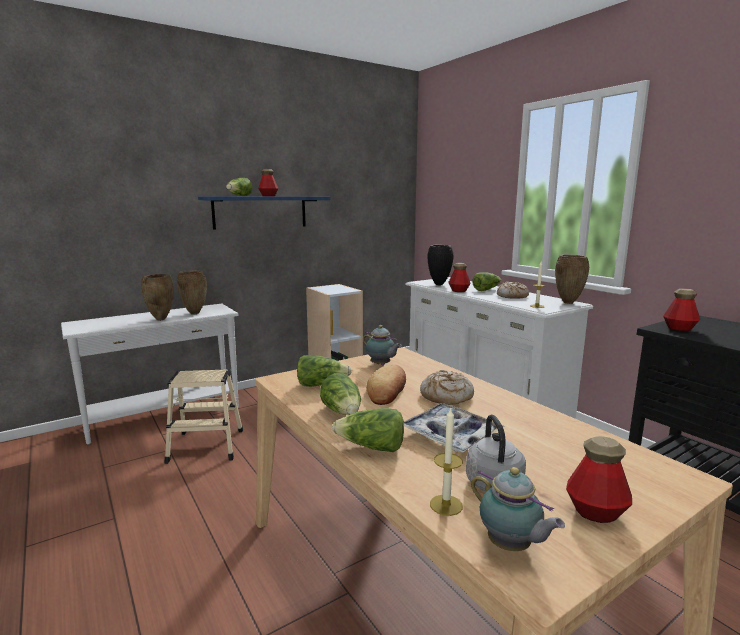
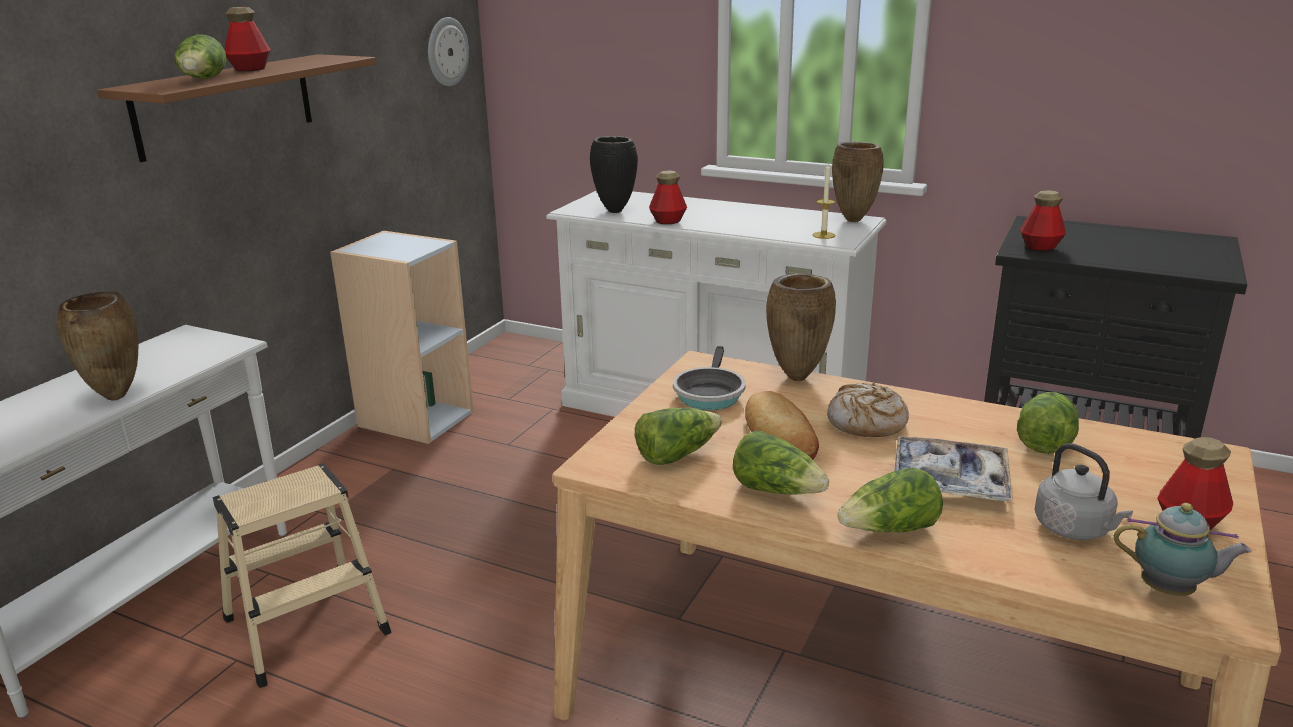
camera: 30 degrees left, 10 degrees up
brown vase [177,271,207,314] -> brown vase moved to [766,274,836,381]
blue shelf [198,196,330,230] -> brown shelf [97,54,377,162]
teapot [363,325,402,366] -> frying pan [673,346,746,410]
candle [430,407,463,516] -> none
lettuce [472,272,501,291] -> lettuce moved to [1017,392,1079,454]
bread [497,282,529,299] -> none
none -> wall clock [428,17,469,86]

